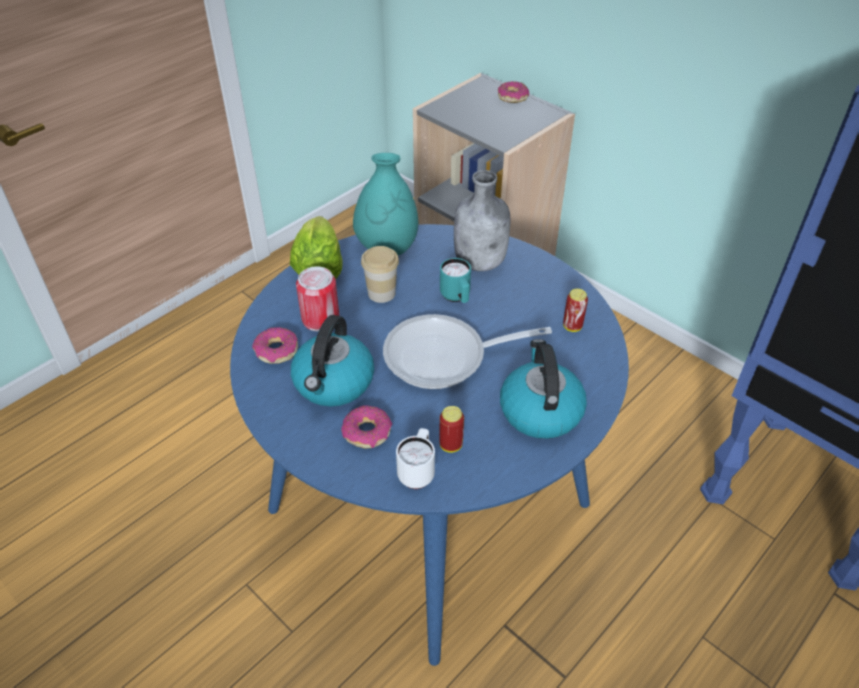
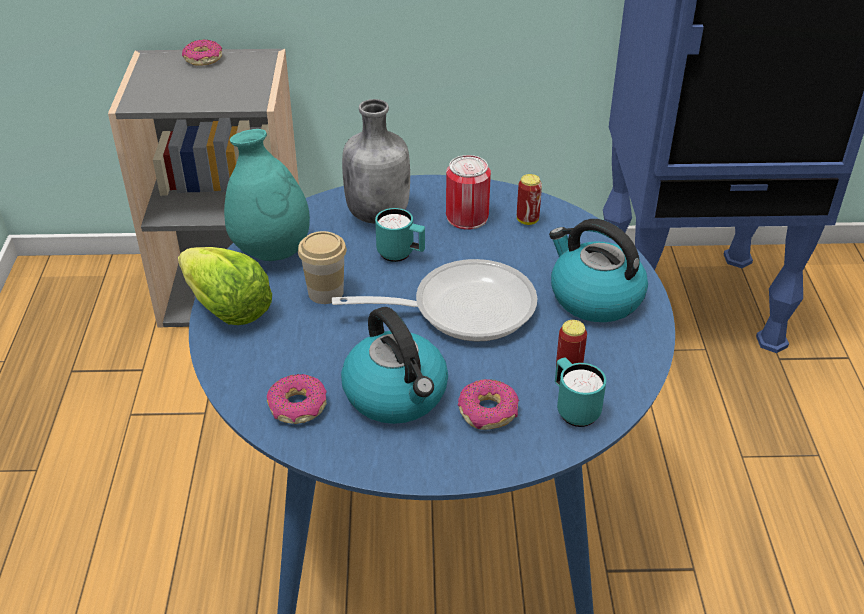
camera: 45 degrees left, 5 degrees down
can [296,266,339,332] -> can moved to [446,155,491,230]
frying pan [383,314,552,389] -> frying pan turned 135 degrees counterclockwise [332,259,537,342]
white mug [396,428,435,489] -> turquoise mug [555,358,606,427]

